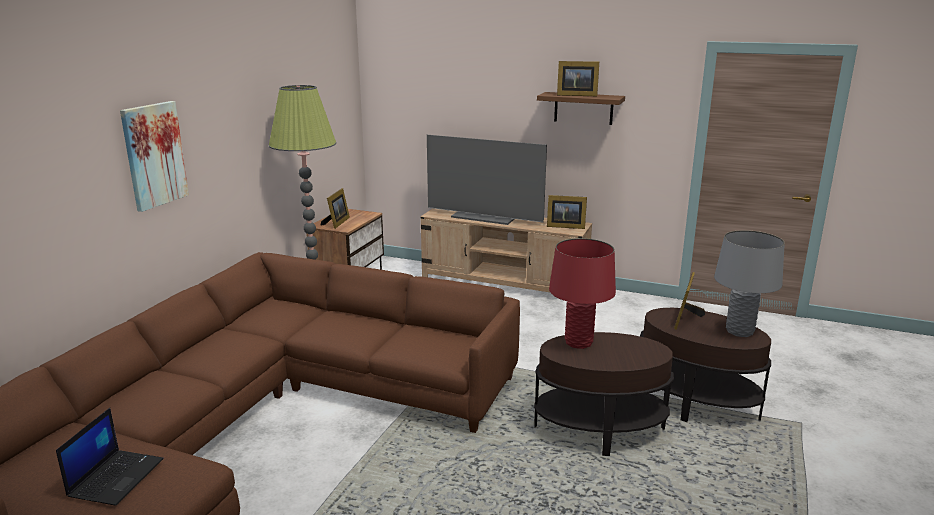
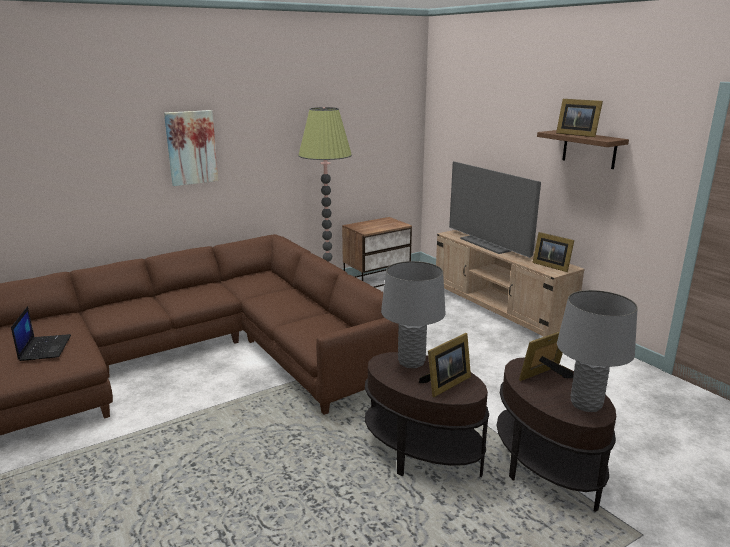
camera: 35 degrees right, 0 degrees up
laptop [56,408,164,506] -> laptop turned 60 degrees counterclockwise [11,306,71,361]
picture frame [321,188,350,229] -> picture frame moved to [419,333,471,397]
red table lamp [549,238,616,349] -> grey table lamp [381,261,446,368]

